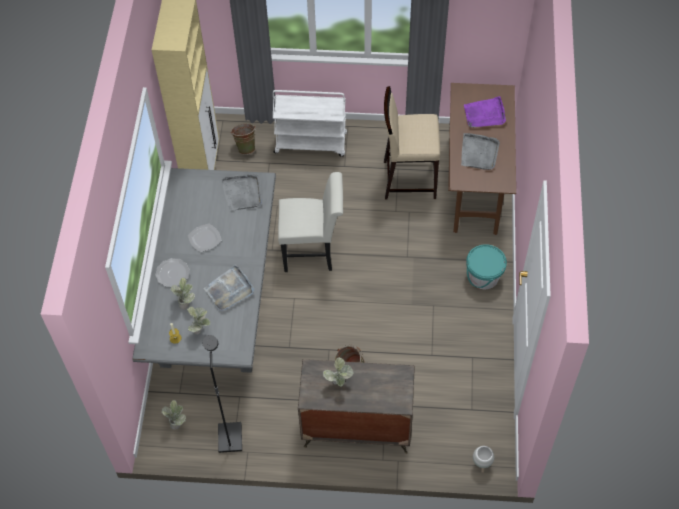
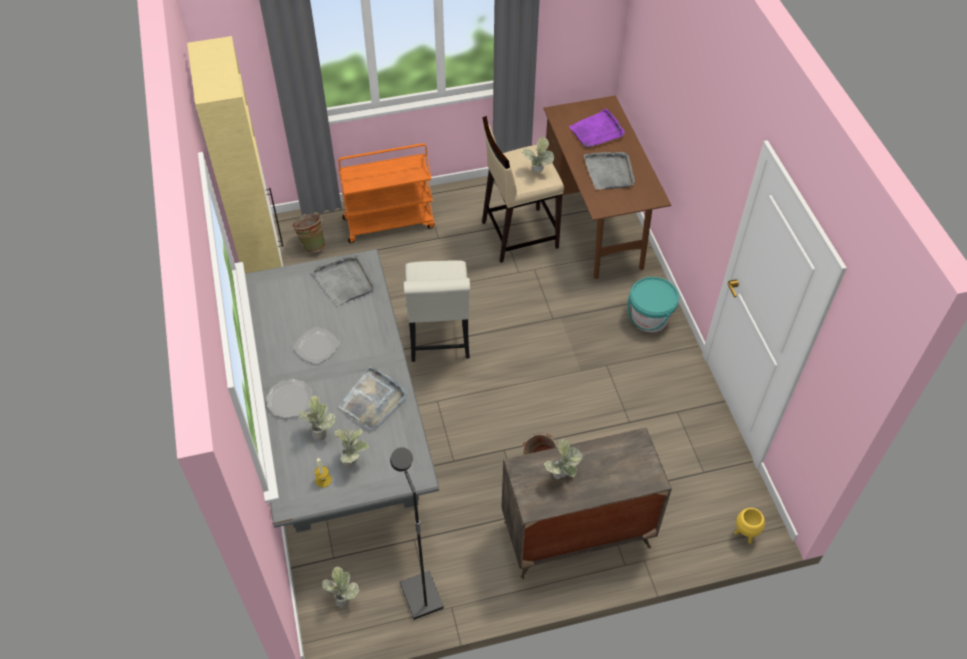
camera: 20 degrees left, 5 degrees down
white cart [273,90,347,157] -> orange cart [338,143,435,243]
white chair [278,172,343,272] -> white chair turned 105 degrees clockwise [404,260,470,362]
white planter [473,446,494,473] -> yellow planter [734,508,765,544]
none -> potted plant [522,137,554,172]

